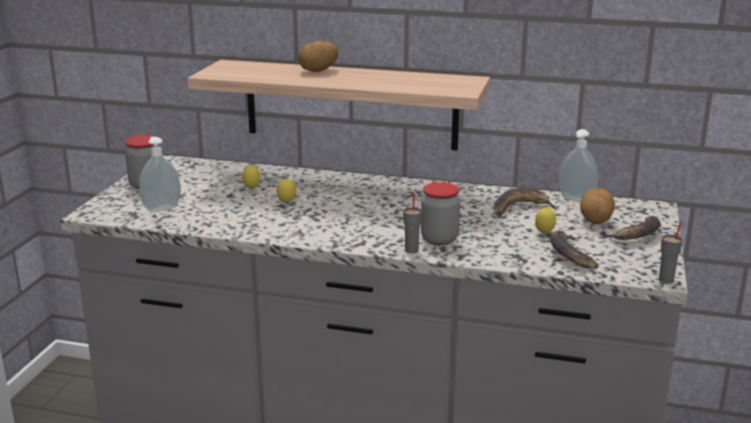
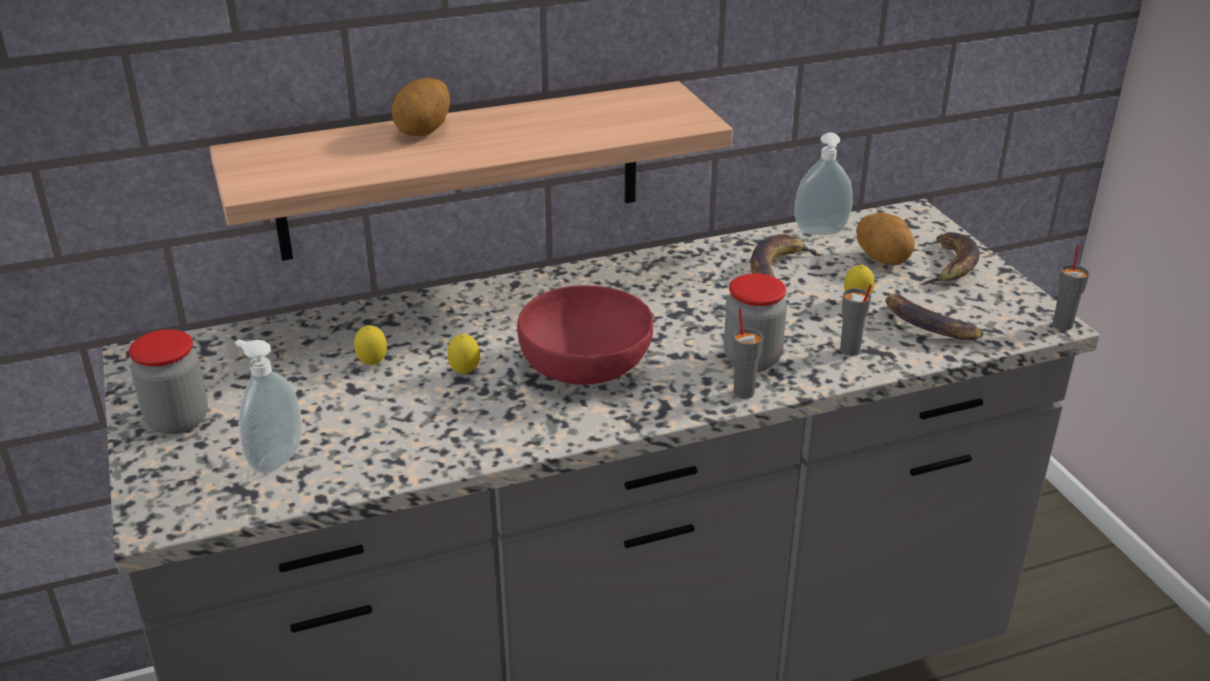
camera: 35 degrees left, 10 degrees up
none -> red bowl [517,285,653,385]
none -> grey cup [840,284,872,356]

